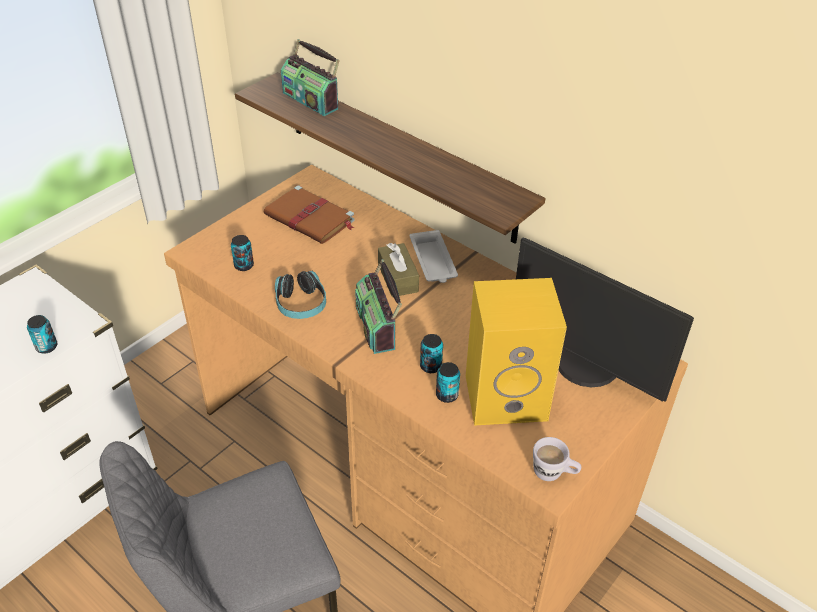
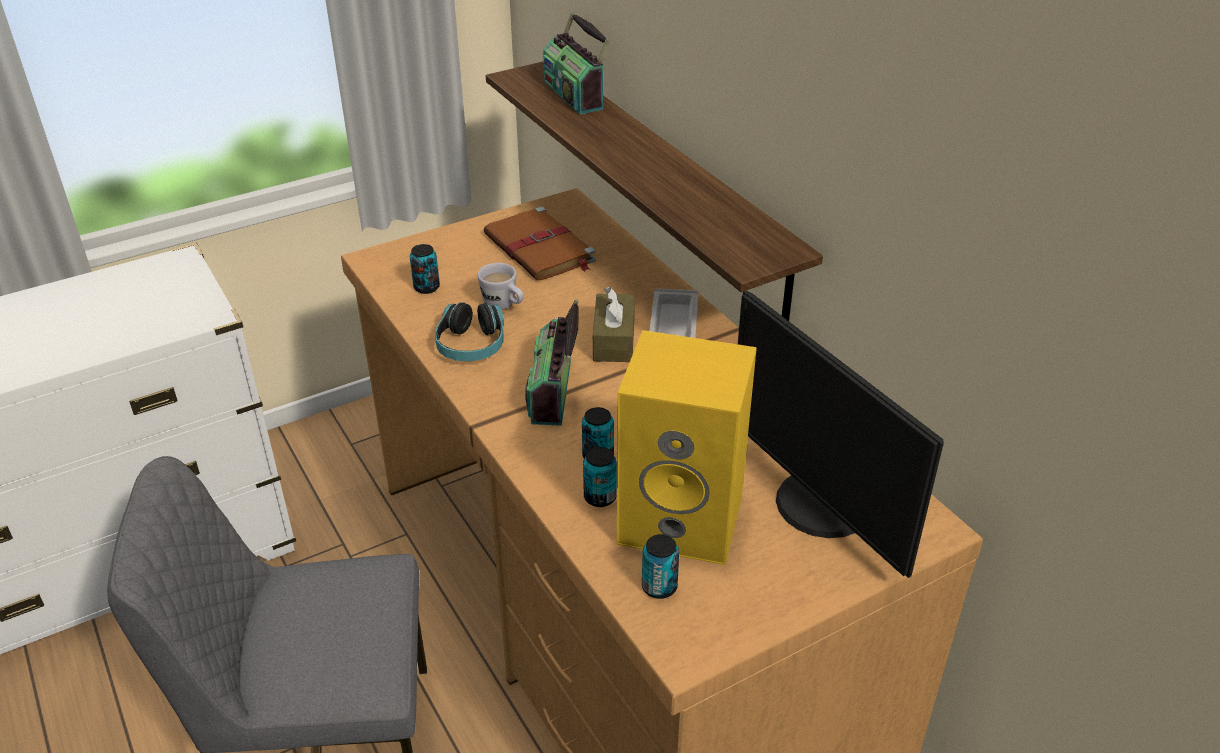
camera: 20 degrees right, 5 degrees down
can [27,315,57,354] -> can moved to [642,534,679,599]
white mug [533,437,581,481] -> white mug moved to [477,263,524,310]

